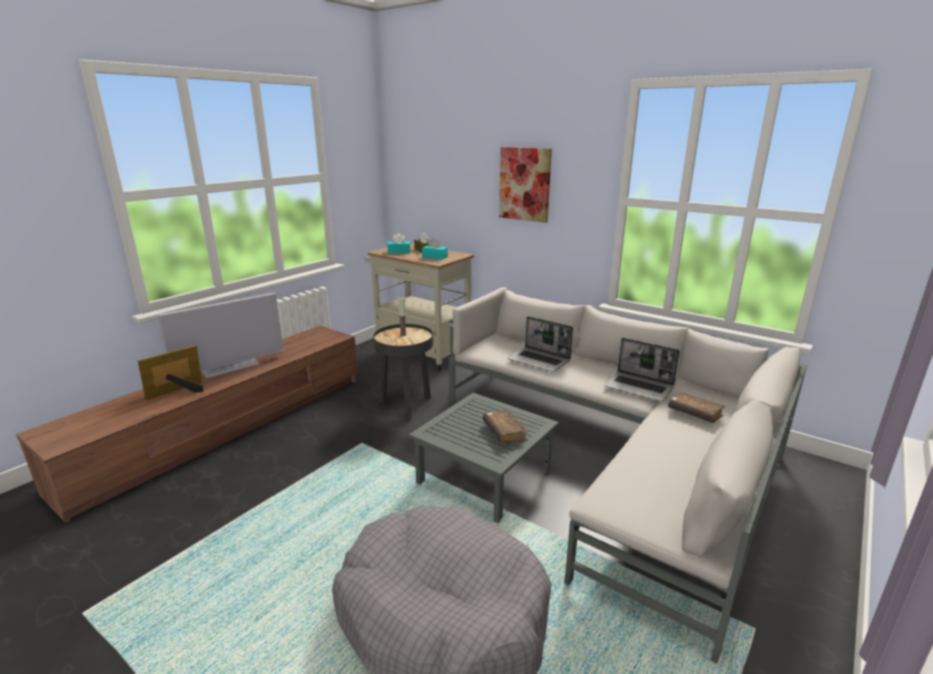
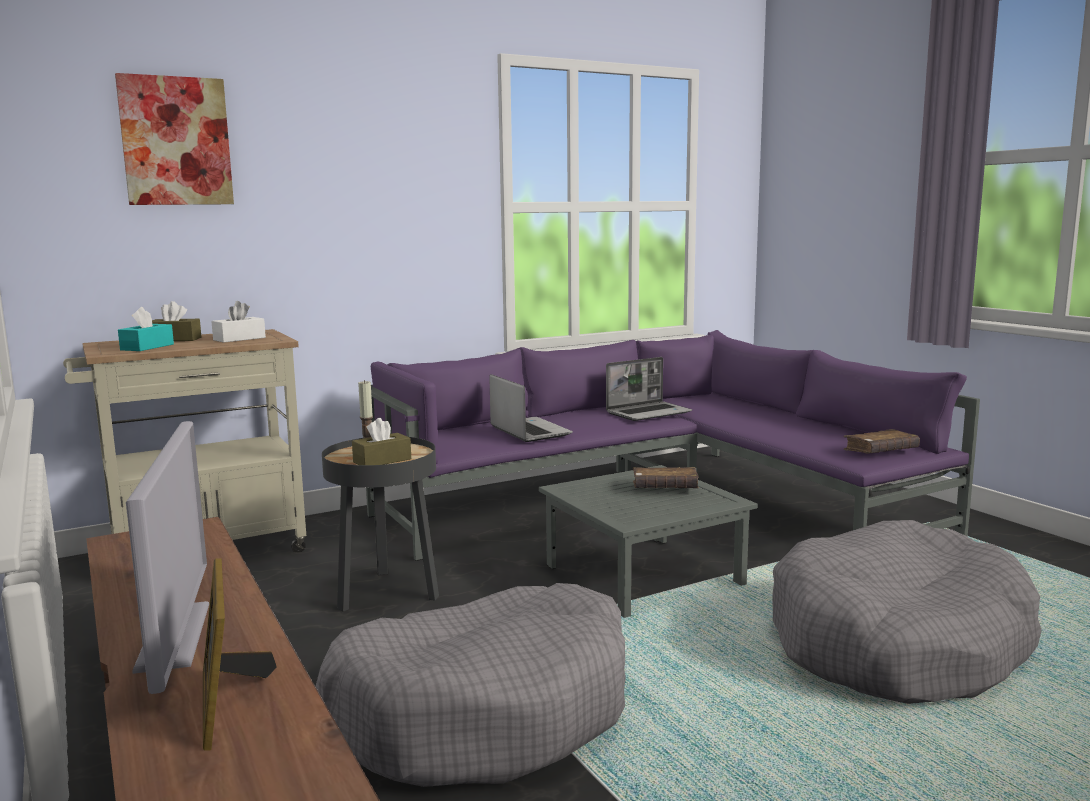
camera: 65 degrees left, 10 degrees down
white sofa [409,287,807,663] -> purple sofa [366,330,980,618]
turquoise tissue box [422,238,448,260] -> white tissue box [211,301,266,343]
picture [499,147,552,223] -> picture moved to [115,73,234,205]
laptop [508,316,573,372] -> laptop turned 90 degrees counterclockwise [489,374,573,442]
brown book [668,392,725,423] -> brown book moved to [843,429,920,454]
none -> grey dog bed [315,583,626,787]
none -> brown tissue box [352,417,411,465]

